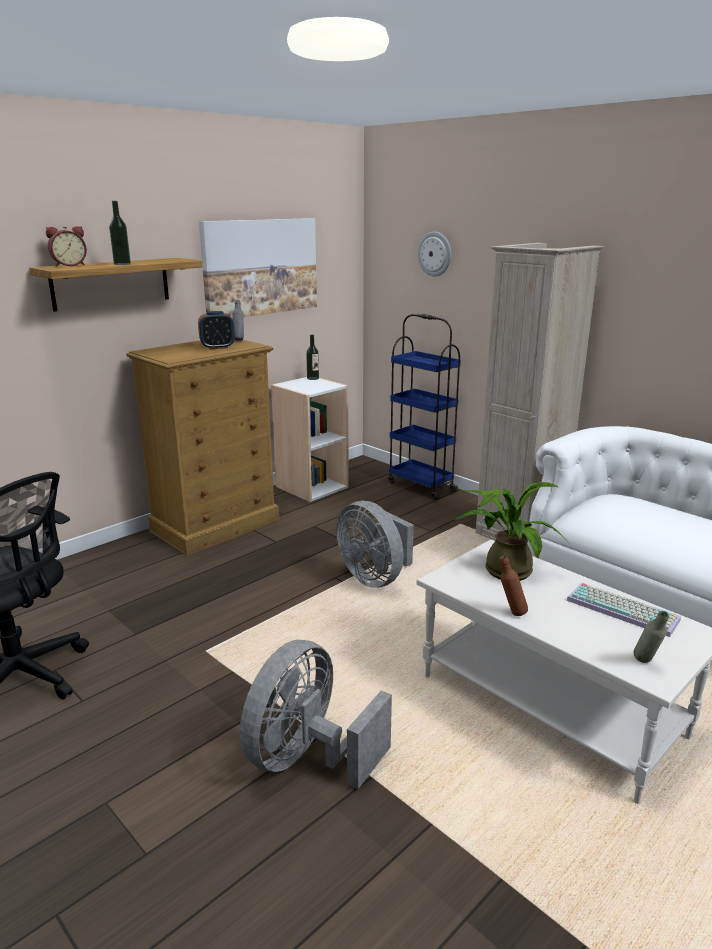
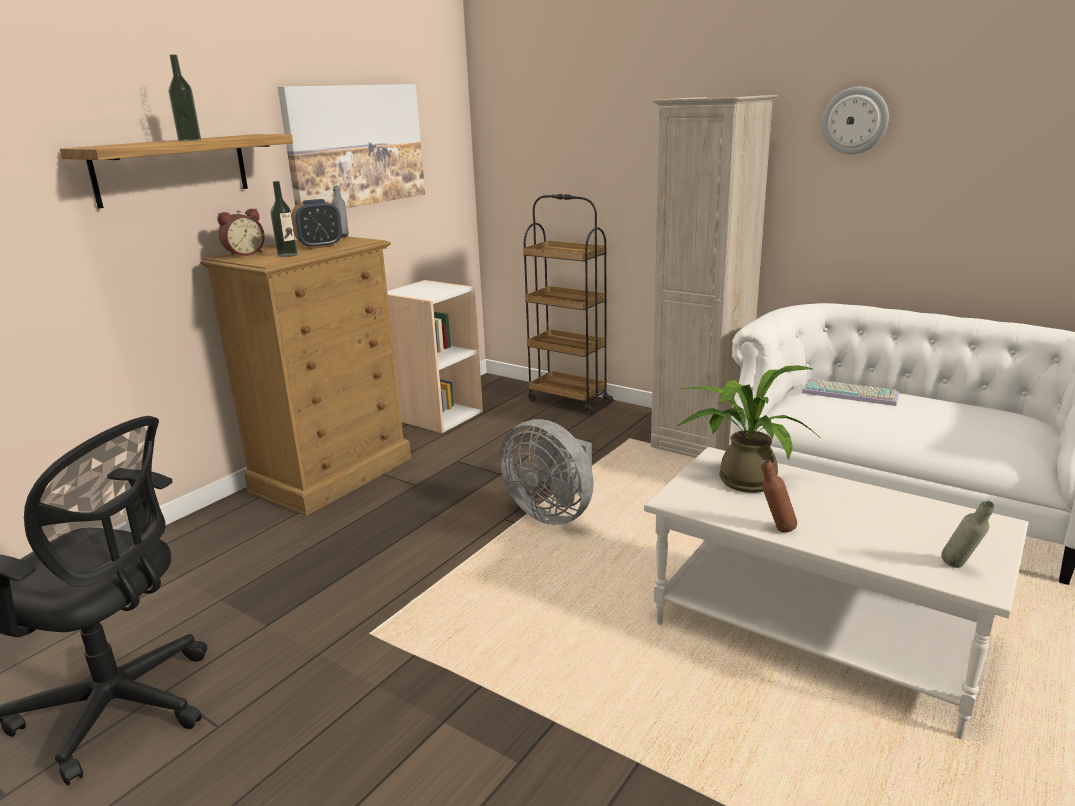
camera: 10 degrees left, 0 degrees up
alarm clock [46,226,87,267] -> alarm clock moved to [217,208,265,257]
grey fan [240,640,392,789] -> none
bottle [306,335,319,380] -> bottle moved to [271,181,298,257]
blue cart [388,314,461,500] -> brown cart [523,194,614,415]
wall clock [418,231,451,276] -> wall clock moved to [822,87,889,154]
keyboard [567,583,681,637] -> keyboard moved to [802,379,899,406]

